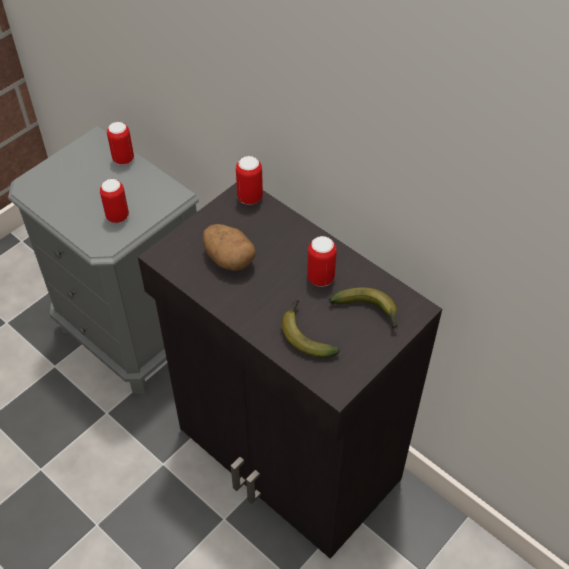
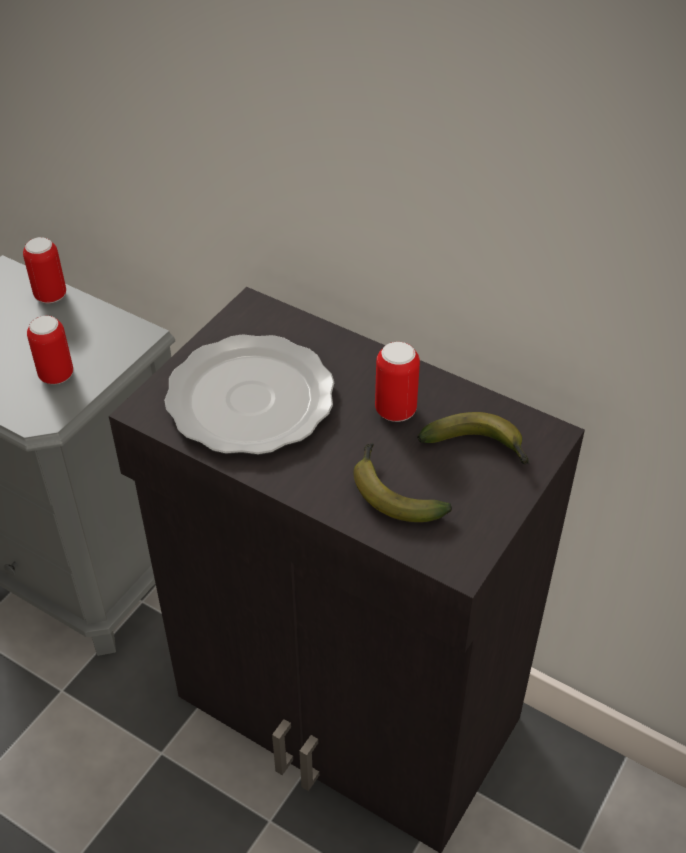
camera: 10 degrees left, 5 degrees down
potato [203,224,256,271] -> plate [164,334,334,455]
can [236,156,263,205] -> none

